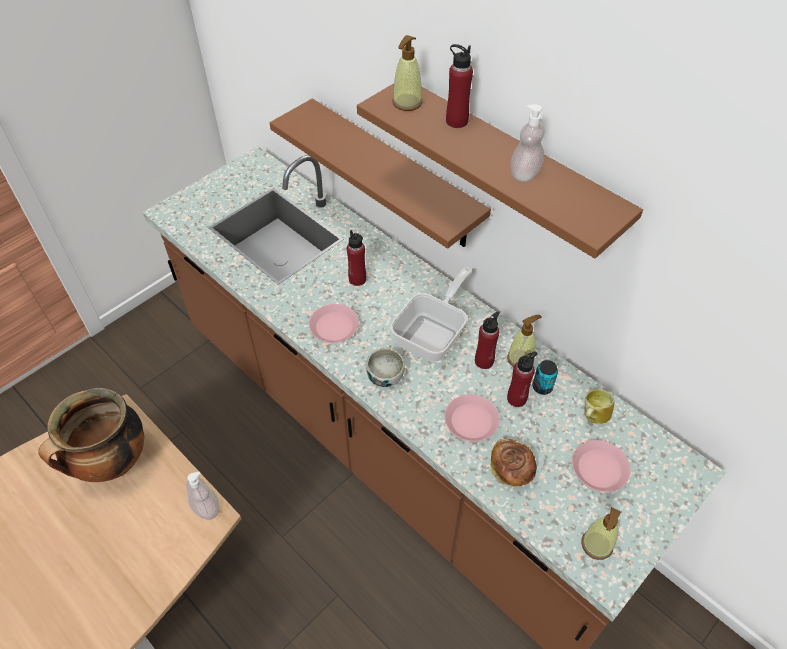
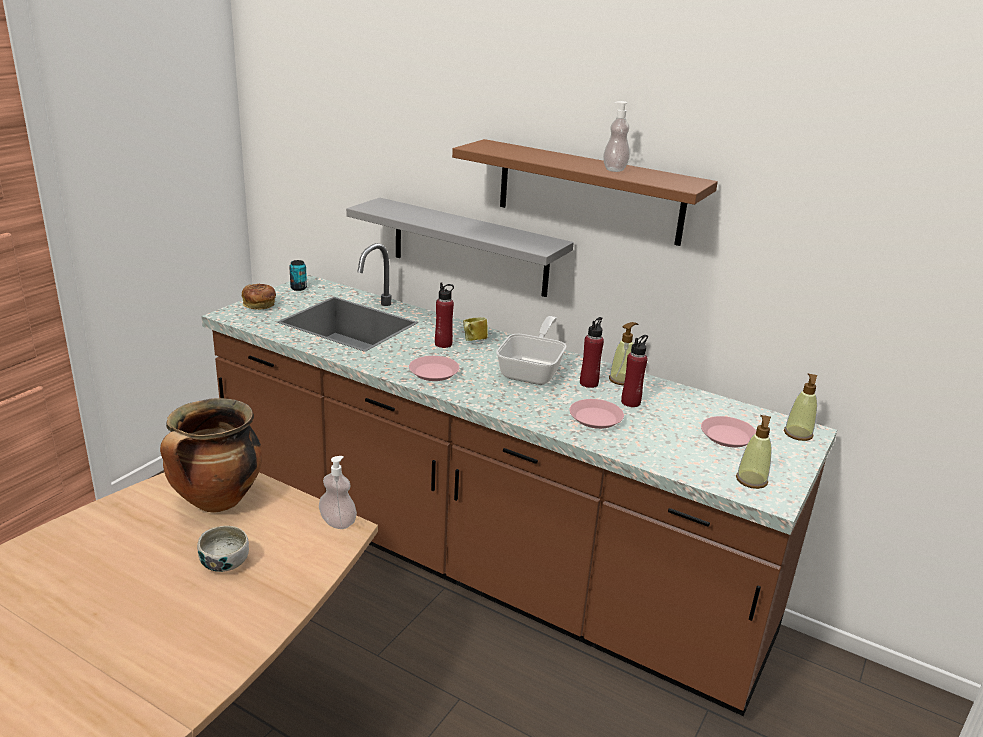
camera: 15 degrees left, 25 degrees down
brown shelf [270,98,491,249] -> grey shelf [346,198,574,297]
bowl [366,348,405,387] -> bowl moved to [197,526,249,572]
soap dispenser [392,35,423,111] -> soap dispenser moved to [784,374,817,441]
red bottle [446,44,473,128] -> none
bread [490,439,537,486] -> bread moved to [242,284,276,310]
can [533,360,558,395] -> can moved to [289,260,307,291]
mug [584,389,614,424] -> mug moved to [463,317,488,341]

